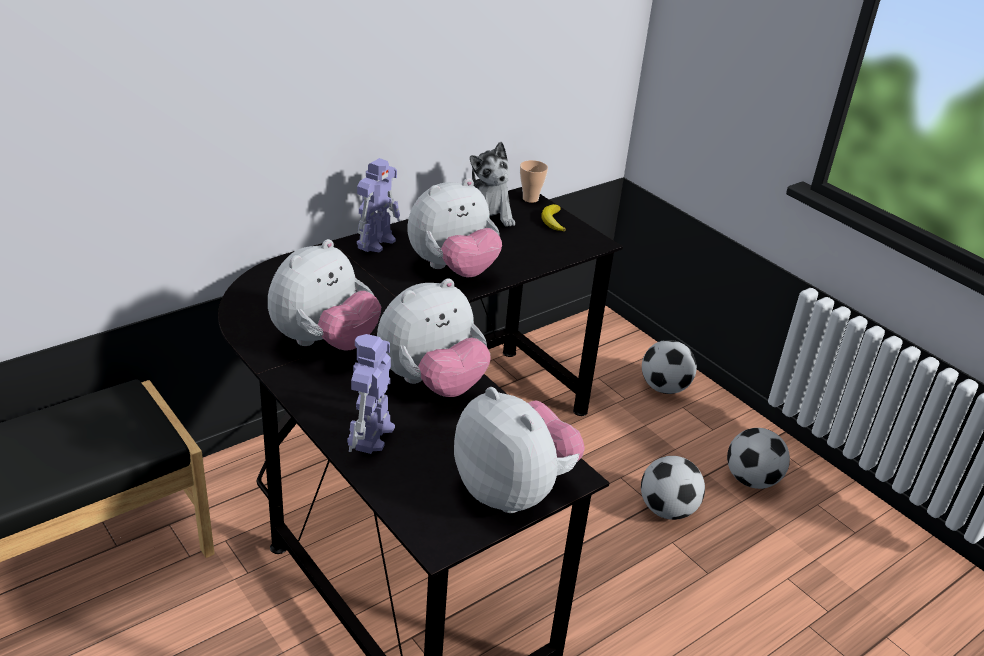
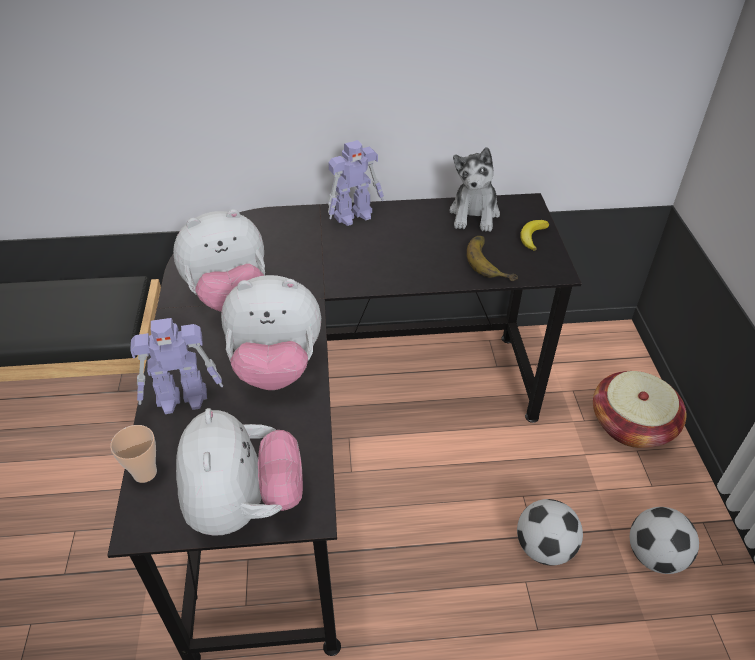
camera: 35 degrees right, 10 degrees up
toy robot [347,334,395,454] -> toy robot turned 150 degrees counterclockwise [130,318,223,414]
plush toy [408,178,502,278] -> none
cup [520,160,548,203] -> cup moved to [110,425,157,483]
football [642,340,697,394] -> basket [593,371,687,448]
none -> banana [466,236,518,281]

